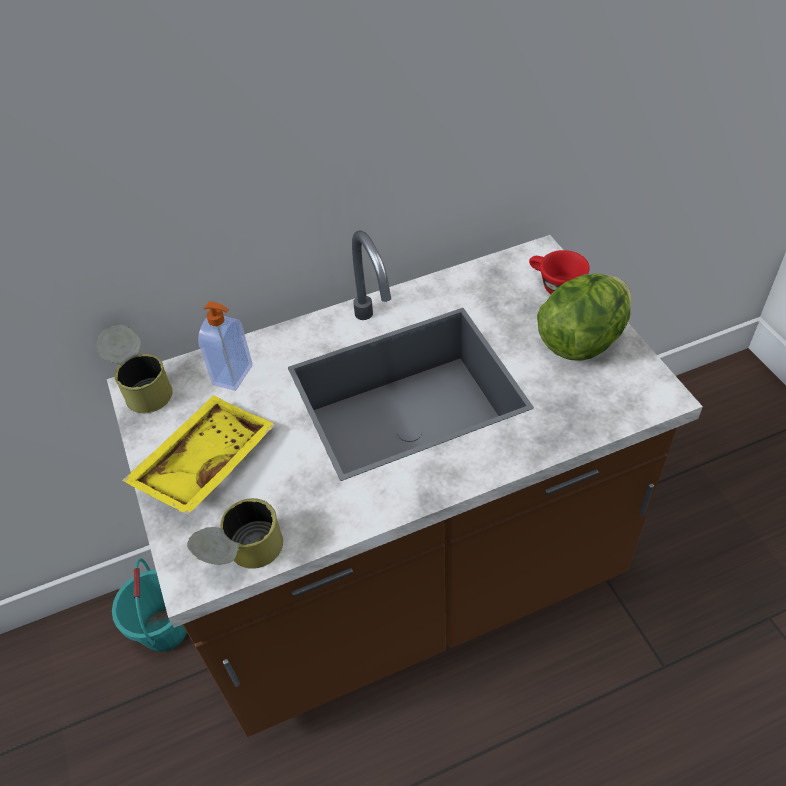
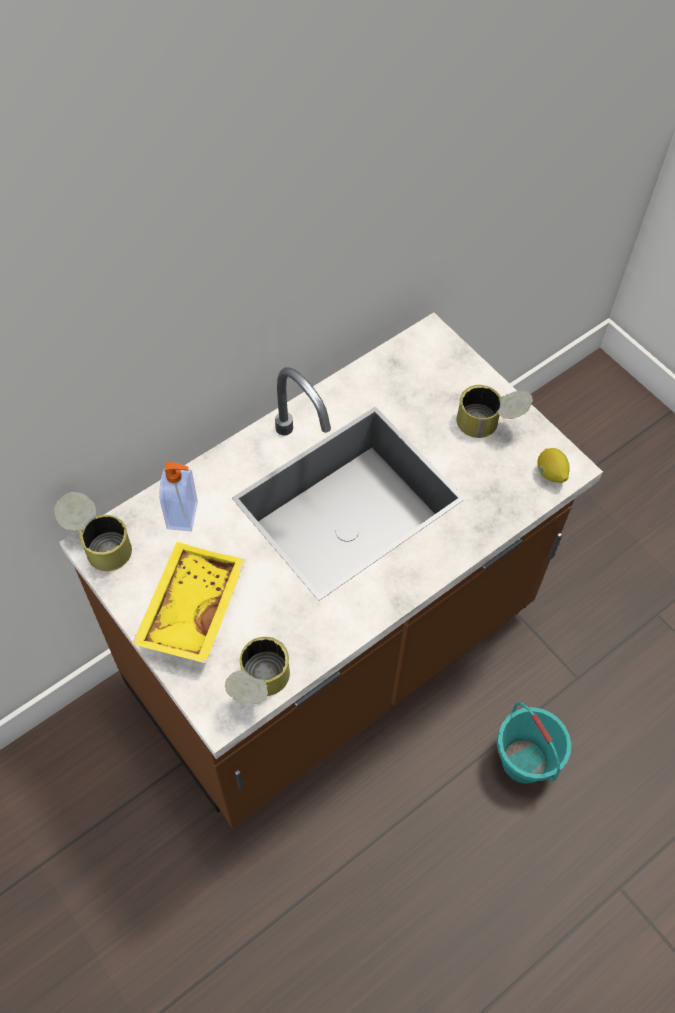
camera: 20 degrees left, 10 degrees up
turquoise bucket [112,558,187,652] -> turquoise bucket moved to [497,702,571,784]
red cup [529,250,590,294] -> none
lettuce [537,274,631,361] -> can [456,385,533,438]
none -> lemon [537,448,570,483]

